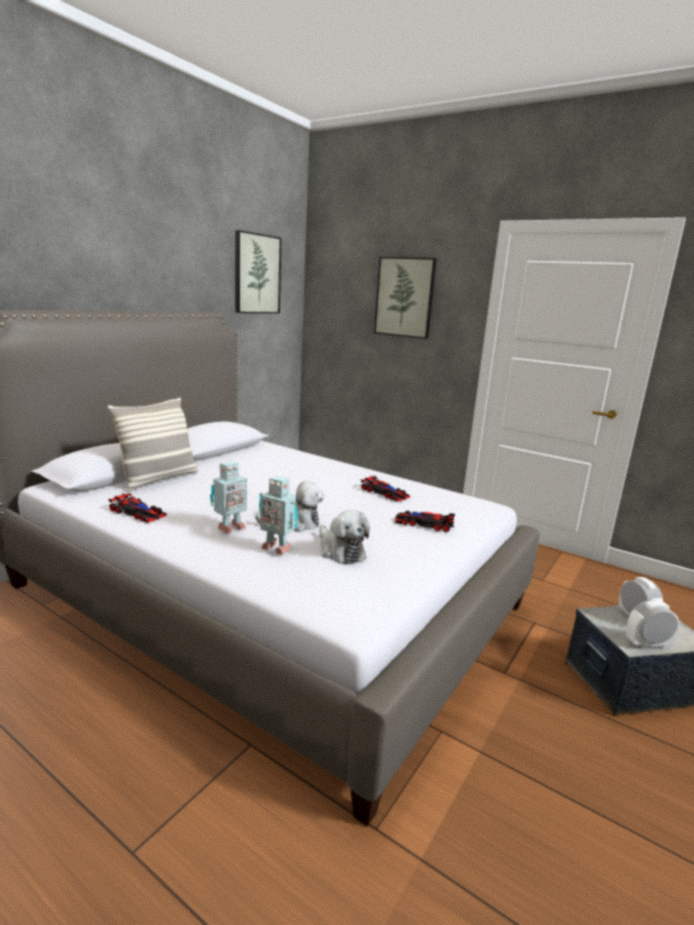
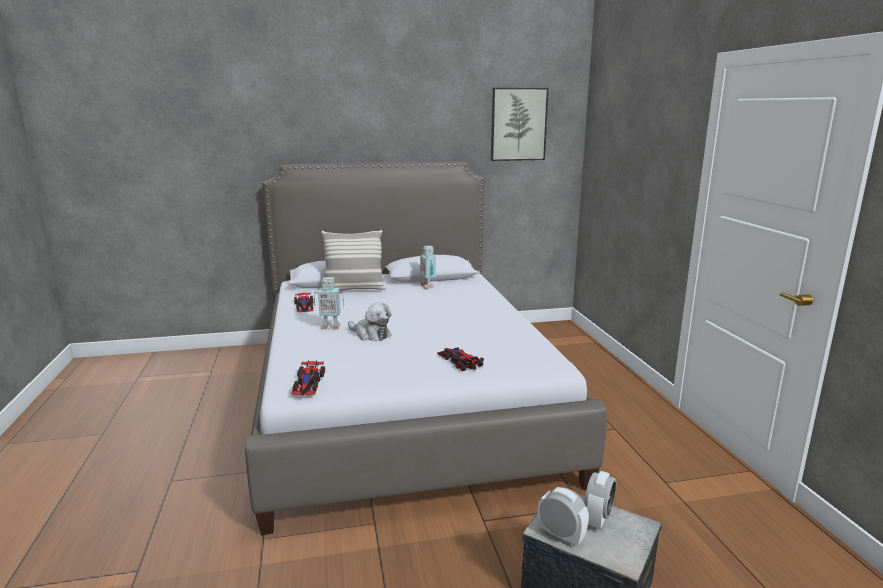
camera: 45 degrees right, 0 degrees up
toy robot [259,476,298,555] -> toy robot moved to [420,246,436,289]
plush toy [319,510,370,564] -> none
toy car [361,476,410,502] -> toy car moved to [291,360,325,395]
picture [374,257,437,339] -> none

